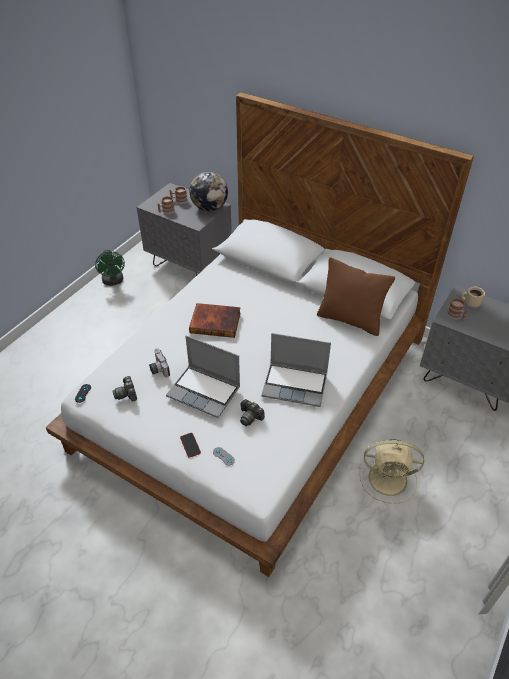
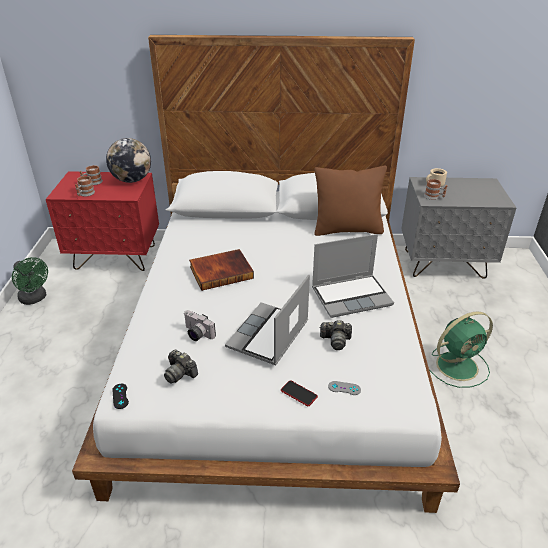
camera: 30 degrees left, 10 degrees down
grey nightstand [137,183,232,276] -> red nightstand [46,171,159,271]
laptop [166,336,240,418] -> laptop turned 120 degrees clockwise [225,274,310,365]
beige fan [359,439,424,504] -> green fan [429,311,493,388]

